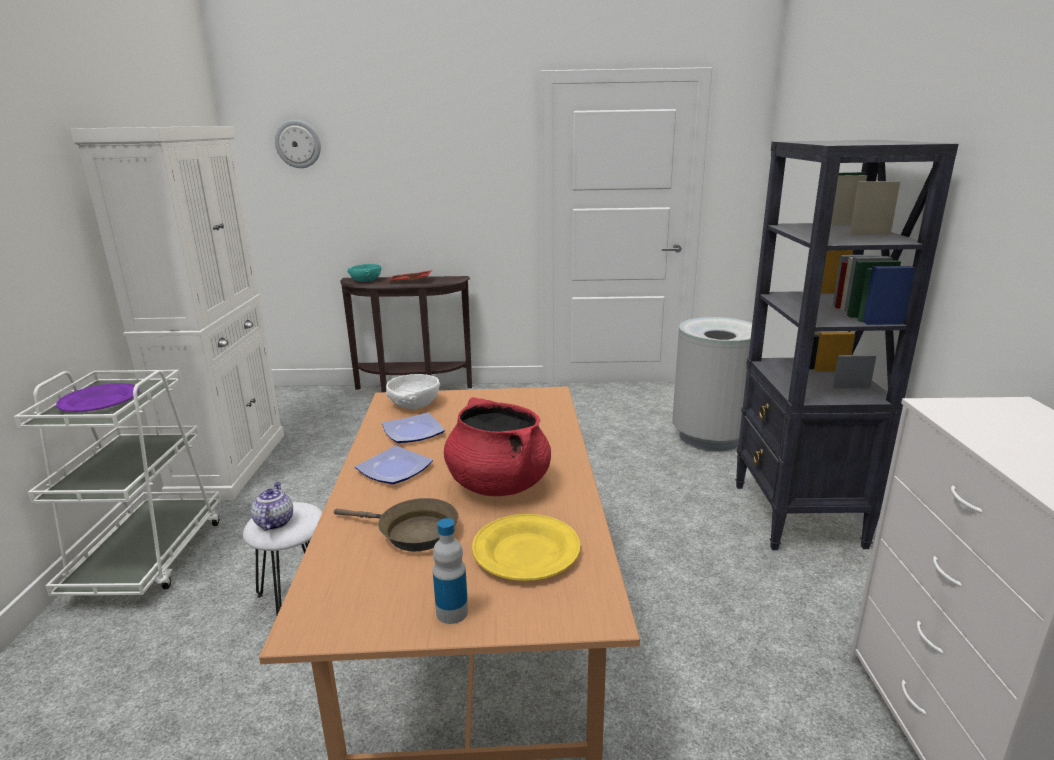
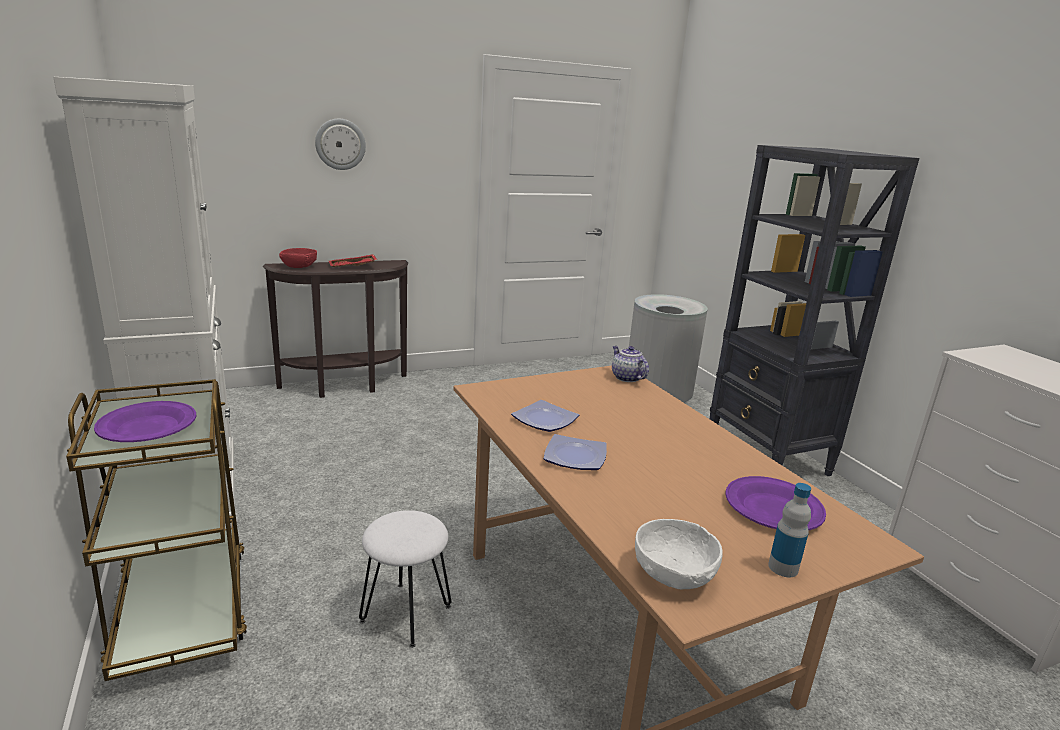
camera: 25 degrees left, 0 degrees up
white cart [14,370,221,596] -> brown cart [66,379,247,681]
teapot [251,482,293,531] -> teapot moved to [612,346,649,382]
wall clock [275,120,321,168] -> wall clock moved to [315,119,366,170]
brown frying pan [334,498,458,551] -> none
turquoise bowl [347,264,381,282] -> red bowl [279,248,317,268]
white bowl [386,374,440,409] -> white bowl moved to [635,519,723,590]
red cooking pot [444,397,551,496] -> none
yellow plate [472,514,581,581] -> purple plate [725,476,826,530]

